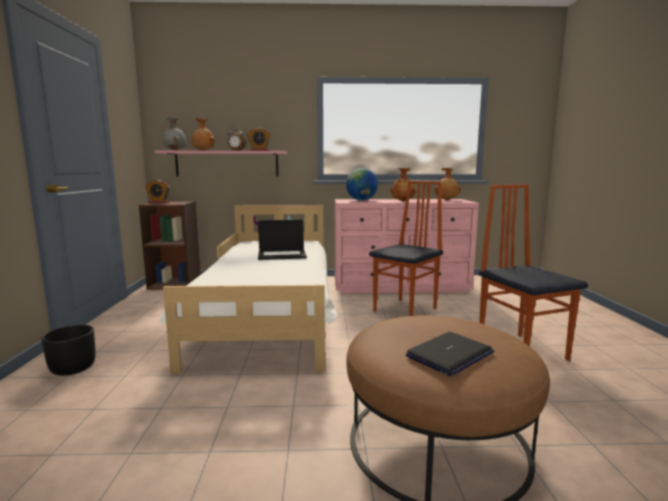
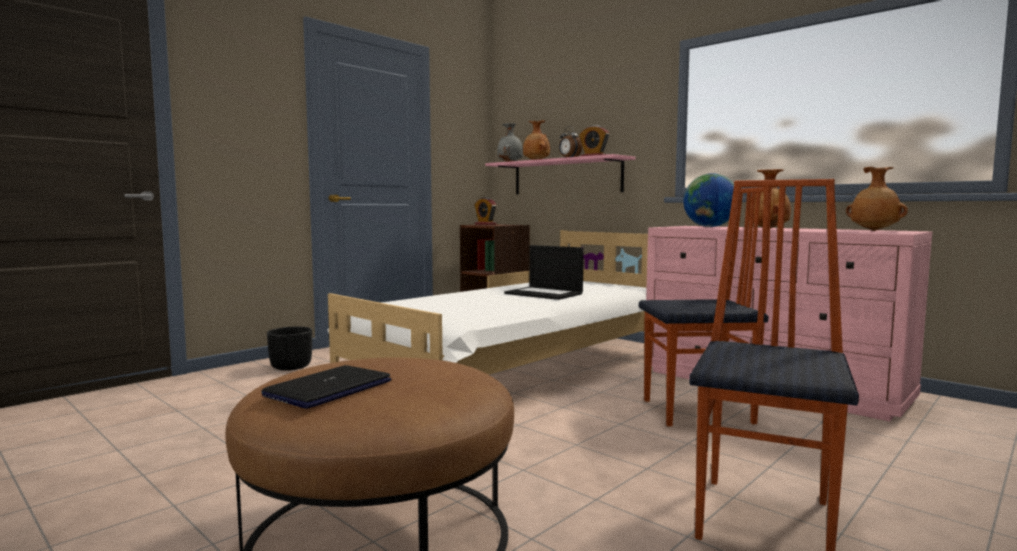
camera: 45 degrees right, 5 degrees down
laptop [406,332,494,376] -> laptop turned 120 degrees clockwise [261,365,392,409]

